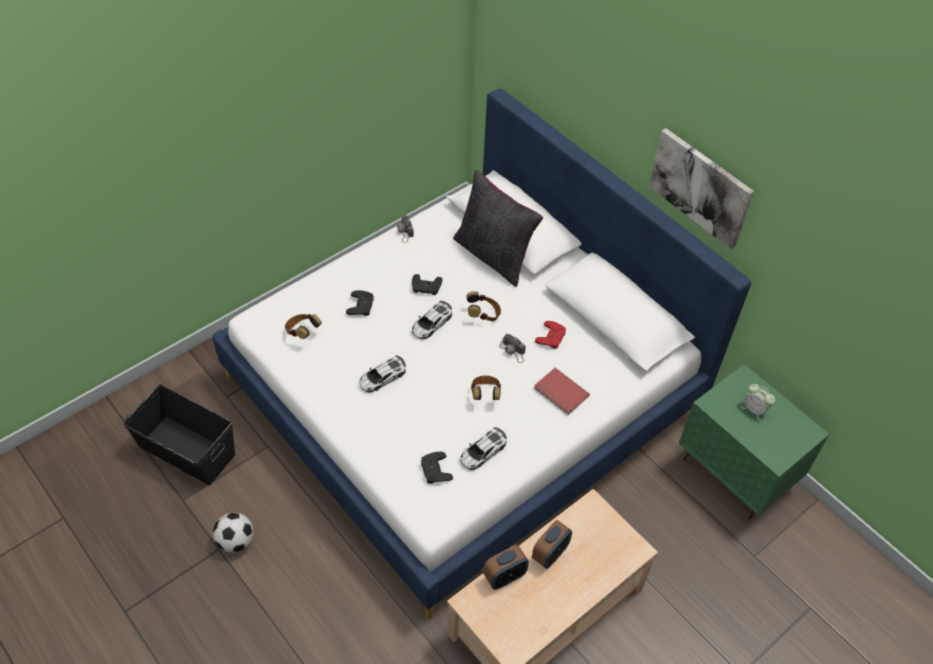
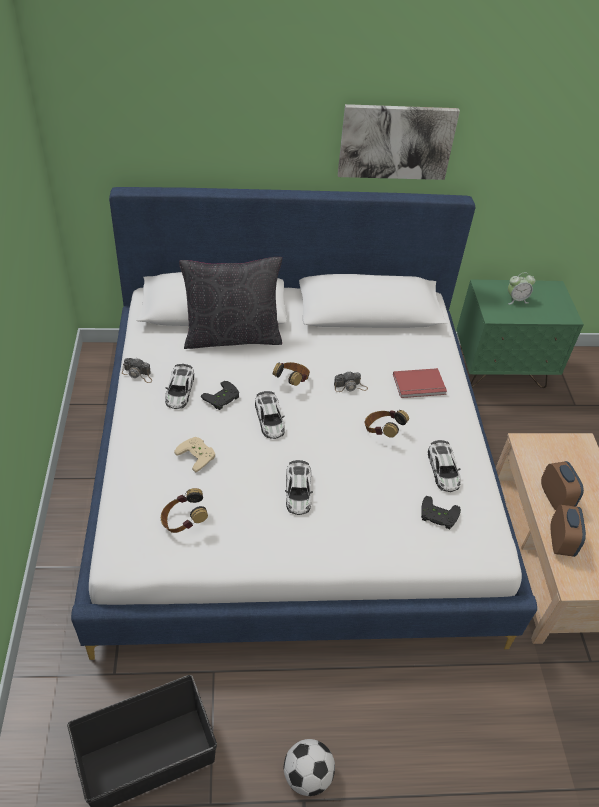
camera: 55 degrees left, 5 degrees down
black game controller [346,290,374,316] -> beige game controller [174,437,215,472]
red game controller [535,321,566,349] -> none
none -> toy car [165,364,194,409]

